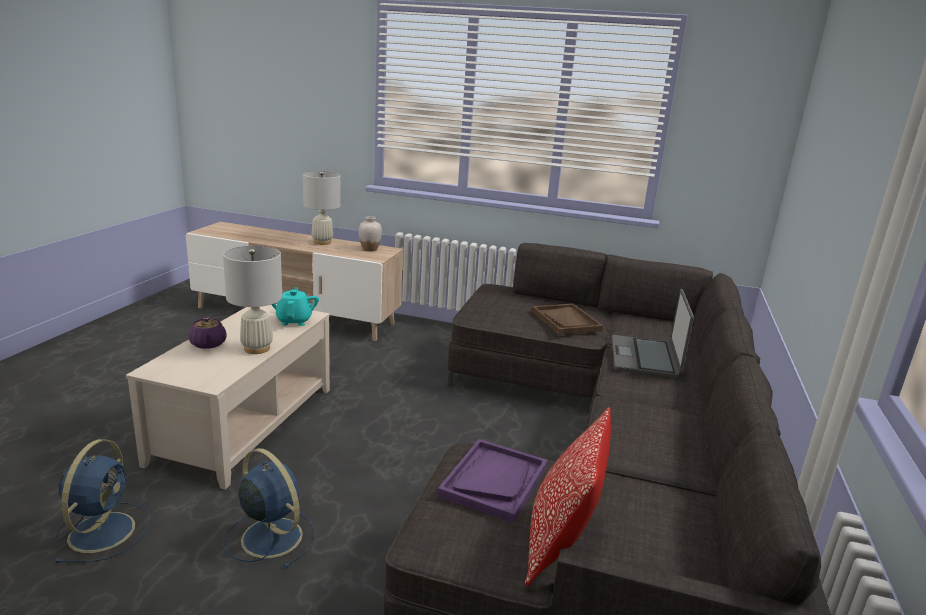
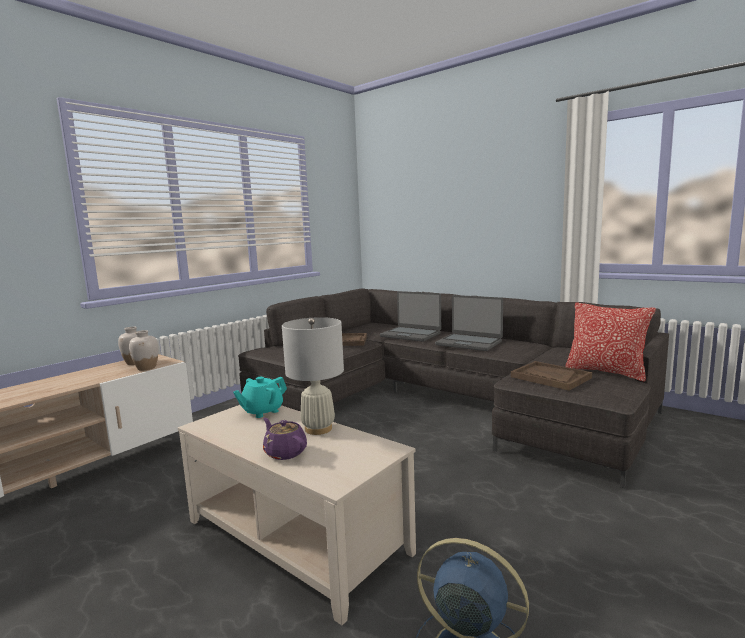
camera: 65 degrees left, 10 degrees down
purple teapot [188,317,227,349] -> purple teapot turned 135 degrees counterclockwise [263,418,307,460]
blue fan [223,448,316,568] -> none
turquoise teapot [271,288,319,326] -> turquoise teapot turned 60 degrees counterclockwise [233,377,287,418]
white table lamp [303,171,341,245] -> none
purple tray [437,439,548,523] -> brown tray [511,361,592,391]
none -> white vase [129,330,158,371]
none -> laptop [435,295,503,351]

